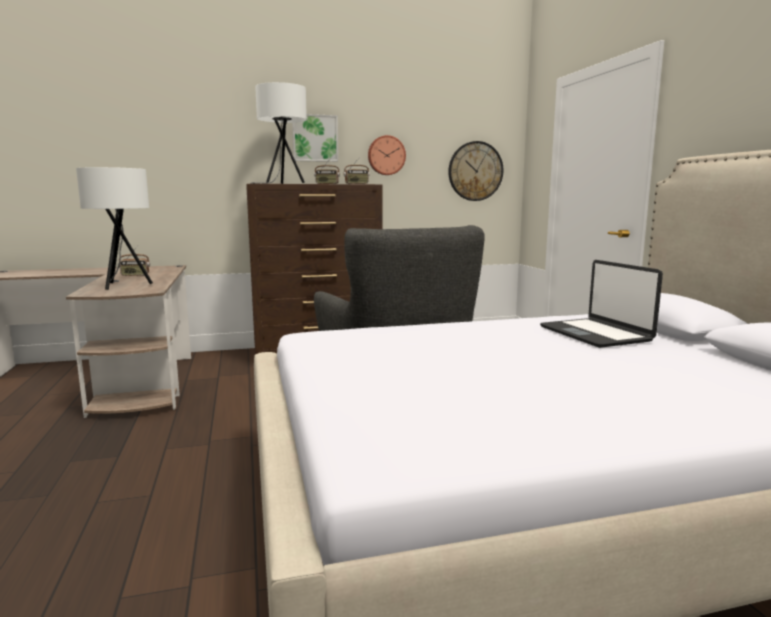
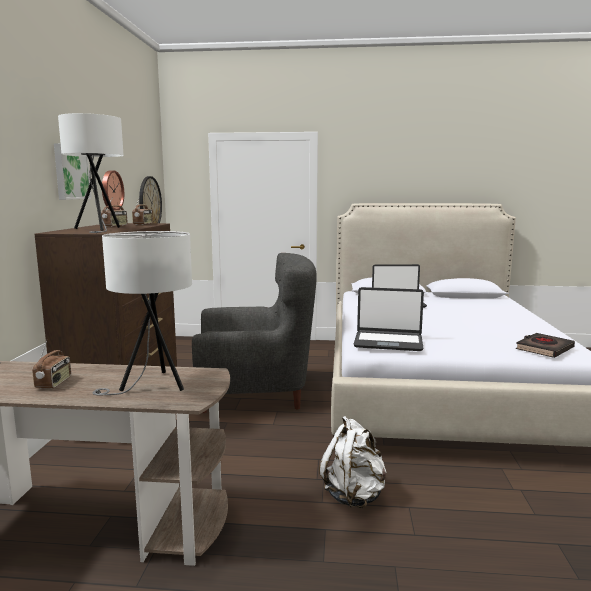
camera: 70 degrees left, 0 degrees up
none -> white backpack [319,416,387,508]
none -> laptop [354,287,424,351]
none -> black book [515,333,575,358]

